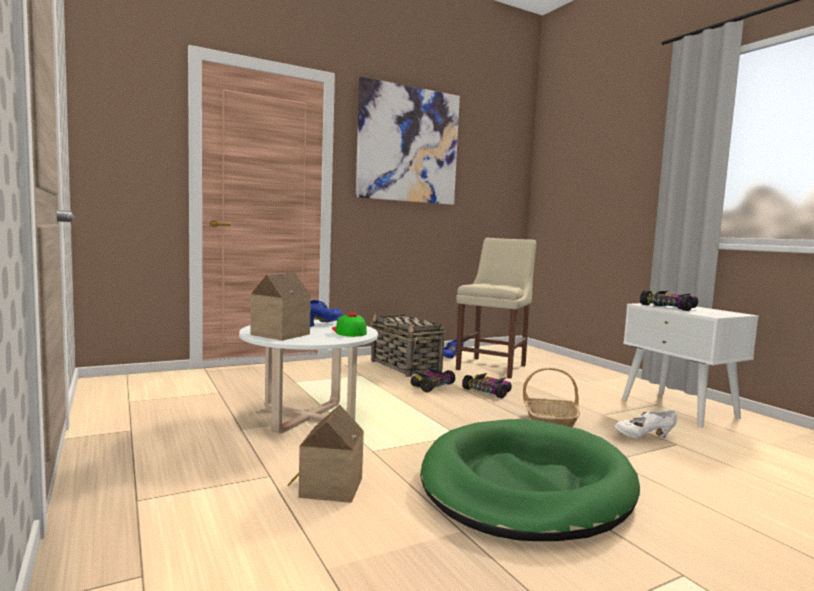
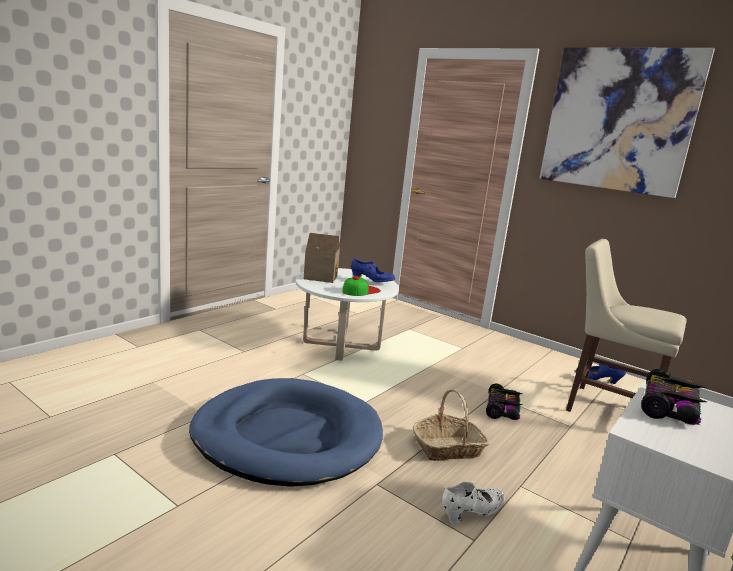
camera: 65 degrees right, 10 degrees up
toy house [287,405,364,503] -> none
basket [370,312,446,377] -> none
toy car [410,368,455,392] -> none
green dog bed [420,419,640,541] -> blue dog bed [189,378,383,487]
beige chair [456,238,536,378] -> beige chair turned 150 degrees counterclockwise [566,239,687,412]
white shoe [615,410,677,438] -> white shoe turned 90 degrees clockwise [442,482,505,524]

